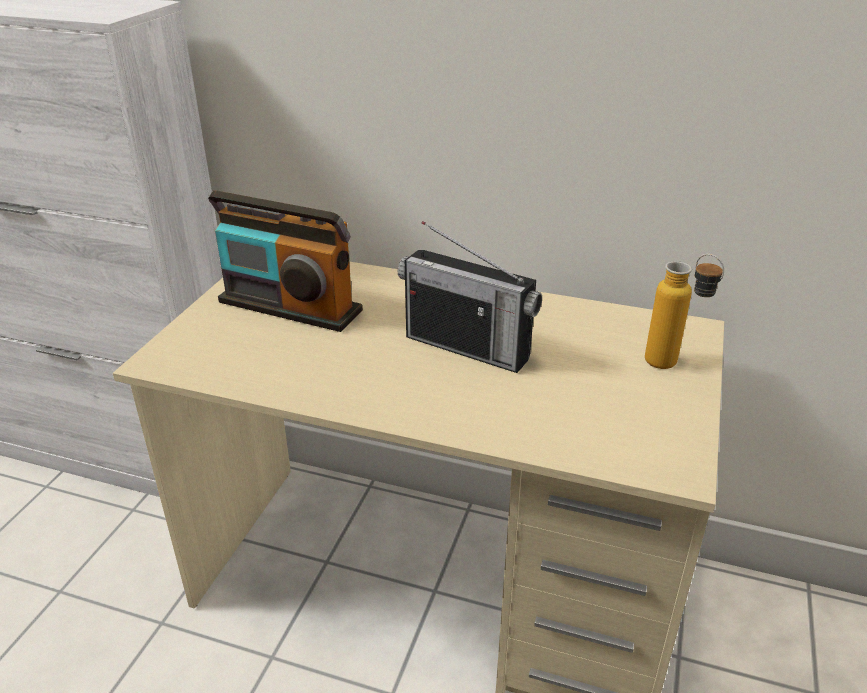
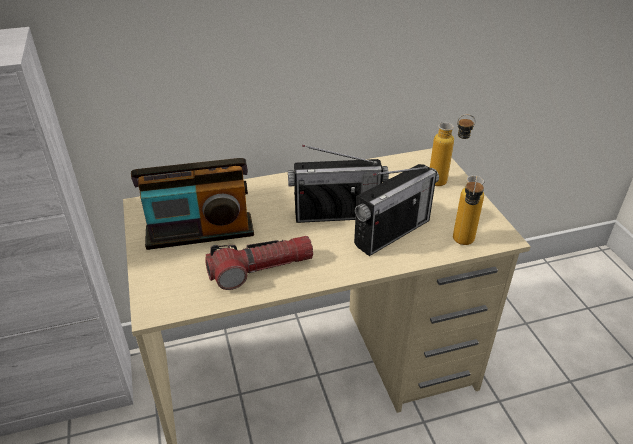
camera: 35 degrees left, 5 degrees up
none -> flashlight [205,236,313,290]
none -> radio [354,164,439,256]
none -> bottle [453,175,484,245]

